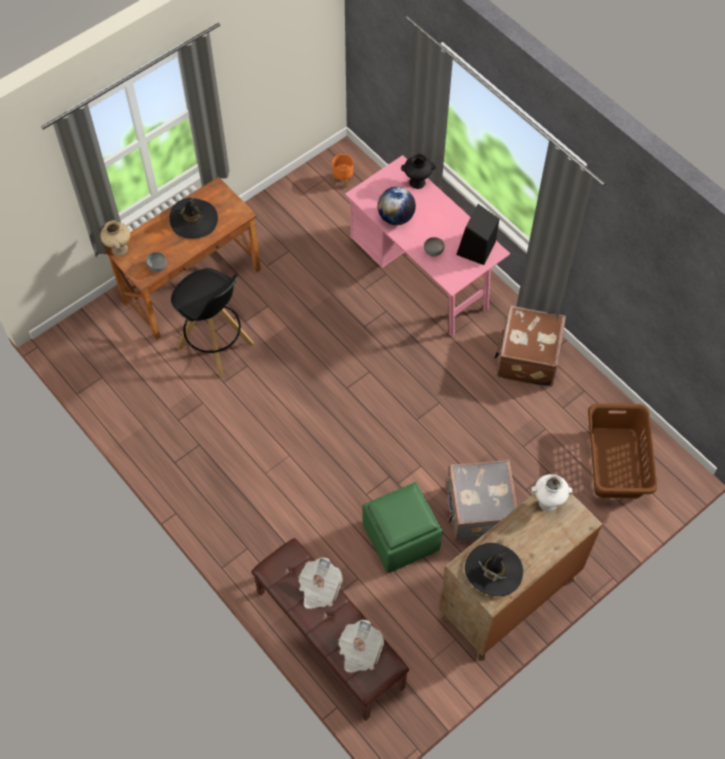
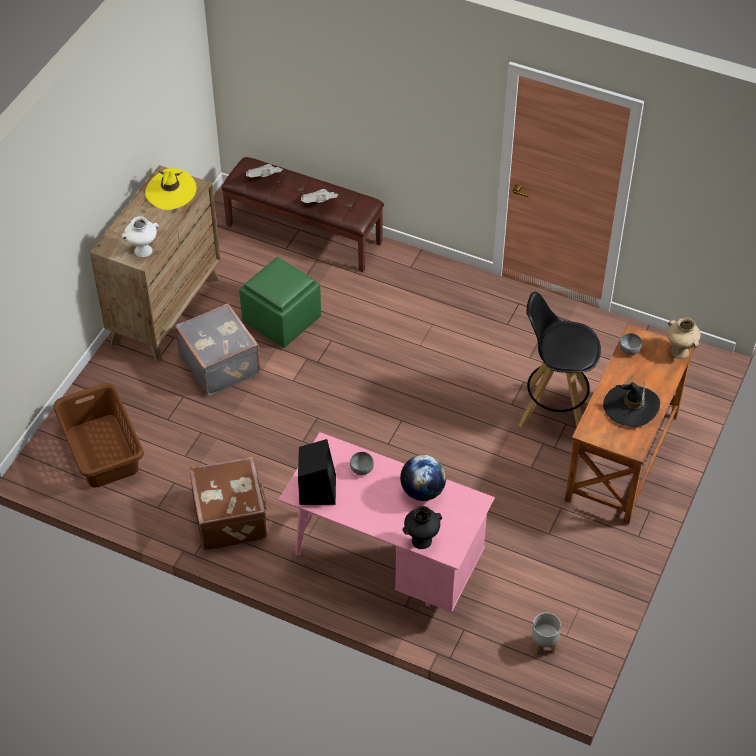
camera: 155 degrees right, 10 degrees down
orange planter [332,154,353,188] -> grey planter [532,613,561,654]
black hat [465,543,523,596] -> yellow hat [145,168,196,210]

